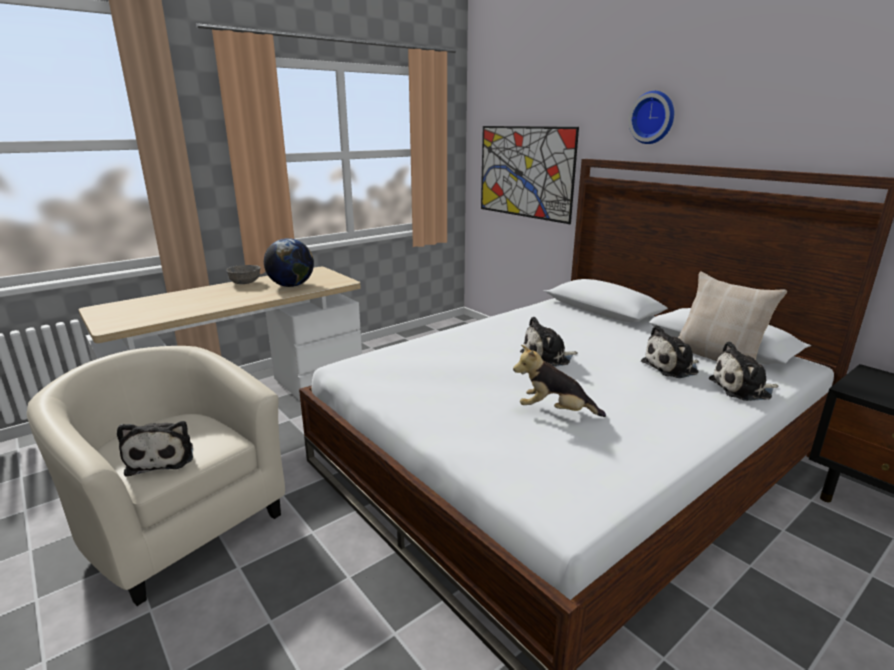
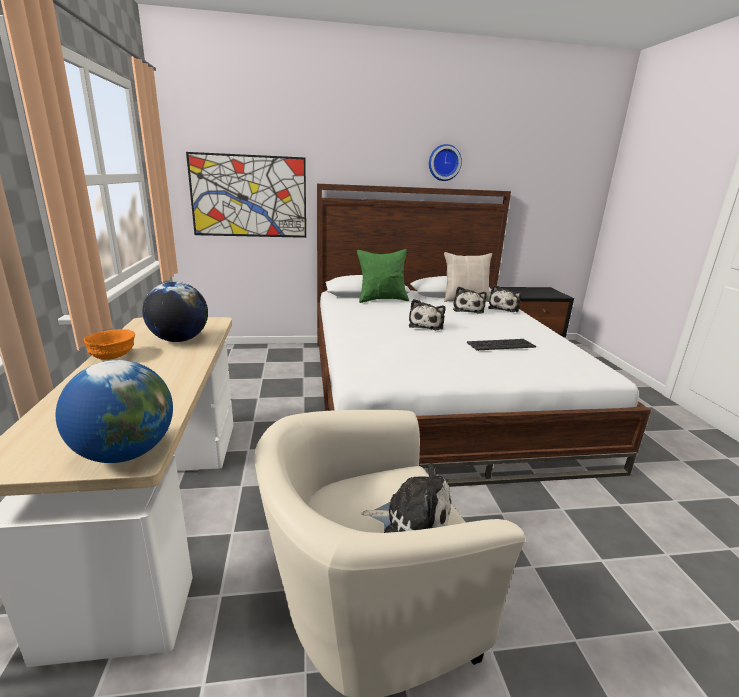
camera: 60 degrees left, 0 degrees up
grey bowl [227,265,261,284] -> orange bowl [84,329,135,360]
plush toy [513,345,606,417] -> keyboard [467,339,536,351]
wall clock [628,91,674,144] -> wall clock moved to [429,144,462,181]
none -> globe [56,360,173,463]
none -> green pillow [357,249,409,303]

